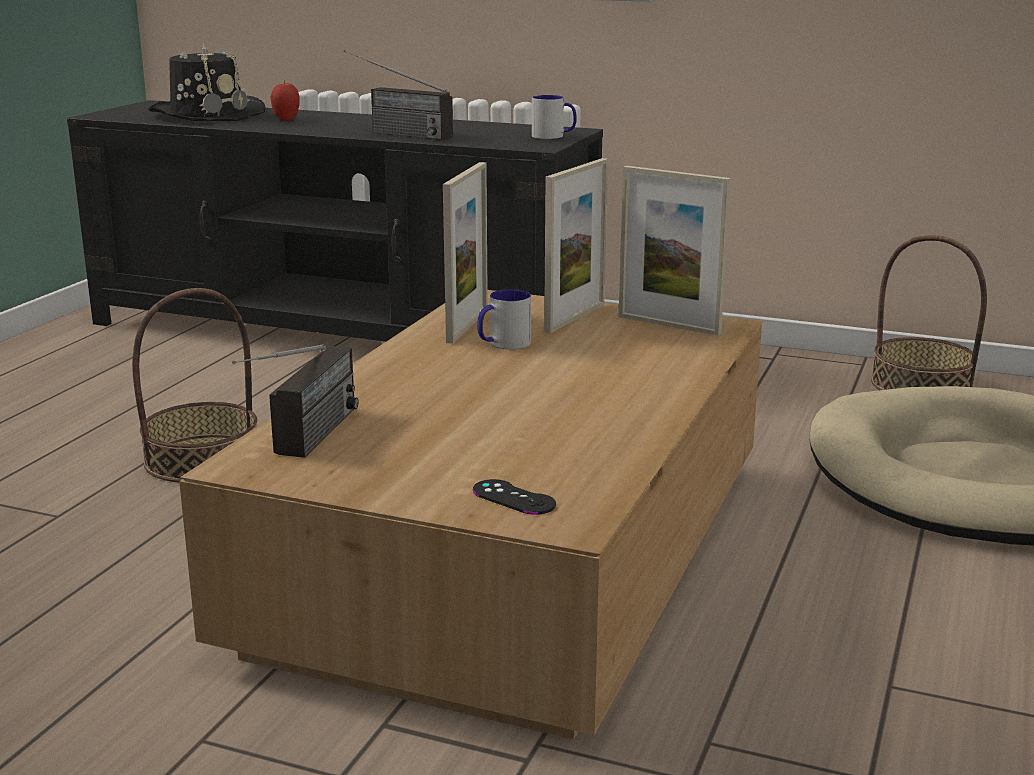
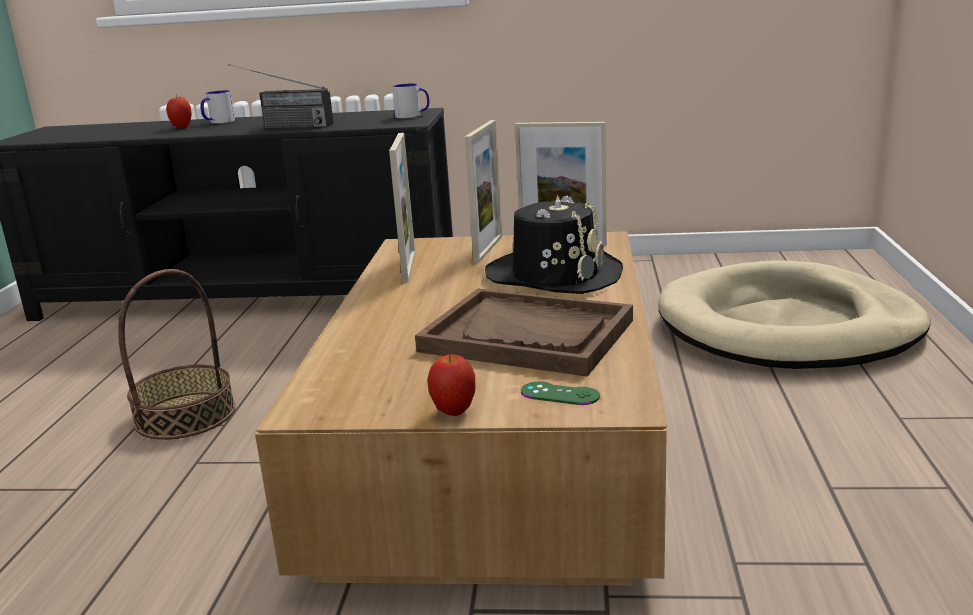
camera: 15 degrees left, 0 degrees up
black hat [148,44,266,121] -> black hat moved to [485,195,623,294]
radio [232,344,359,458] -> none
black game controller [473,479,556,515] -> green game controller [521,382,600,405]
mug [477,289,531,350] -> mug moved to [200,90,235,124]
basket [871,235,987,390] -> none
none -> brown tray [415,288,633,377]
none -> apple [427,352,475,416]

